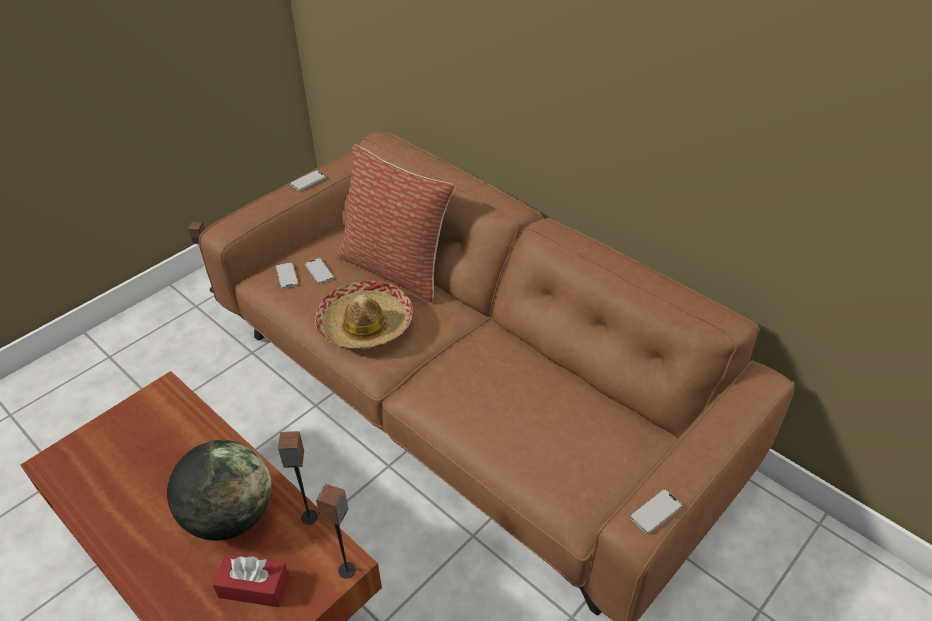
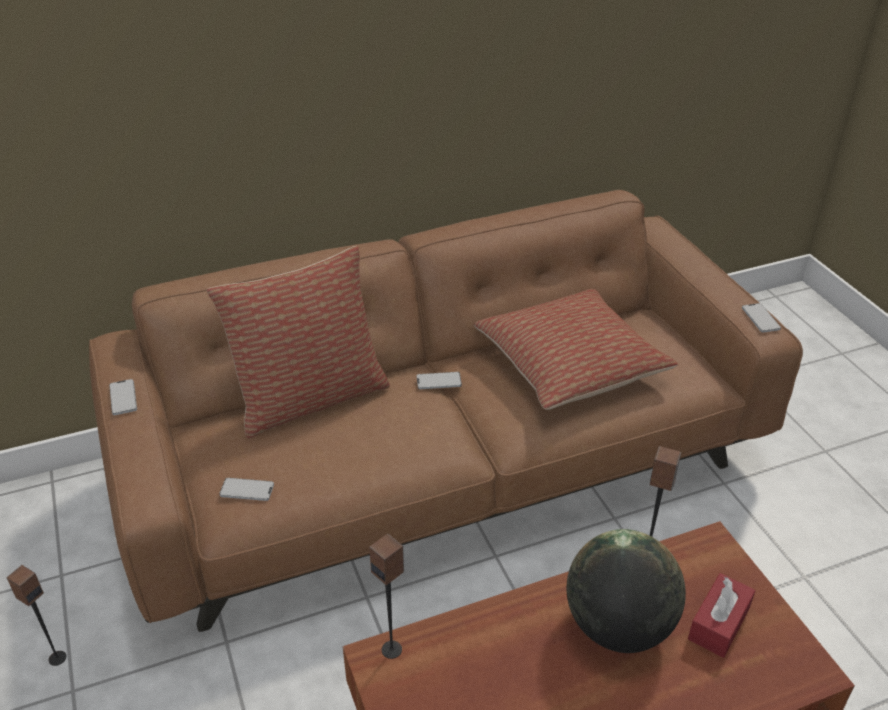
camera: 65 degrees left, 5 degrees down
phone [305,258,334,284] -> phone moved to [417,372,462,389]
hat [315,280,413,350] -> none
speaker [316,484,356,579] -> speaker moved to [369,534,404,659]
none -> pillow [474,289,678,410]

